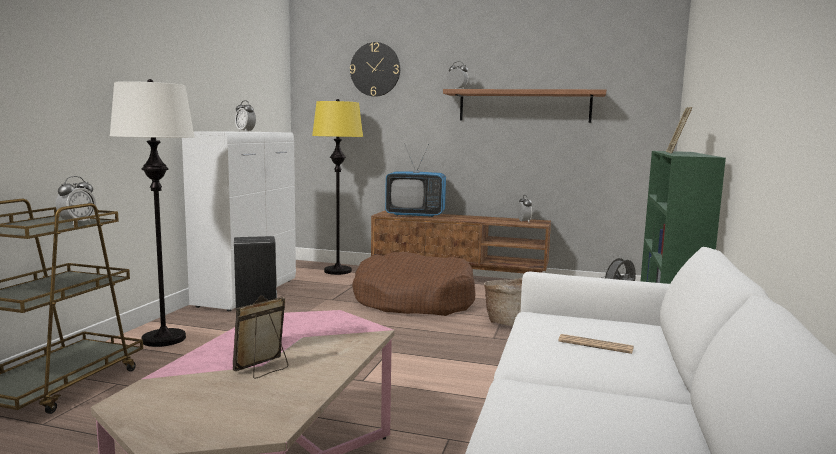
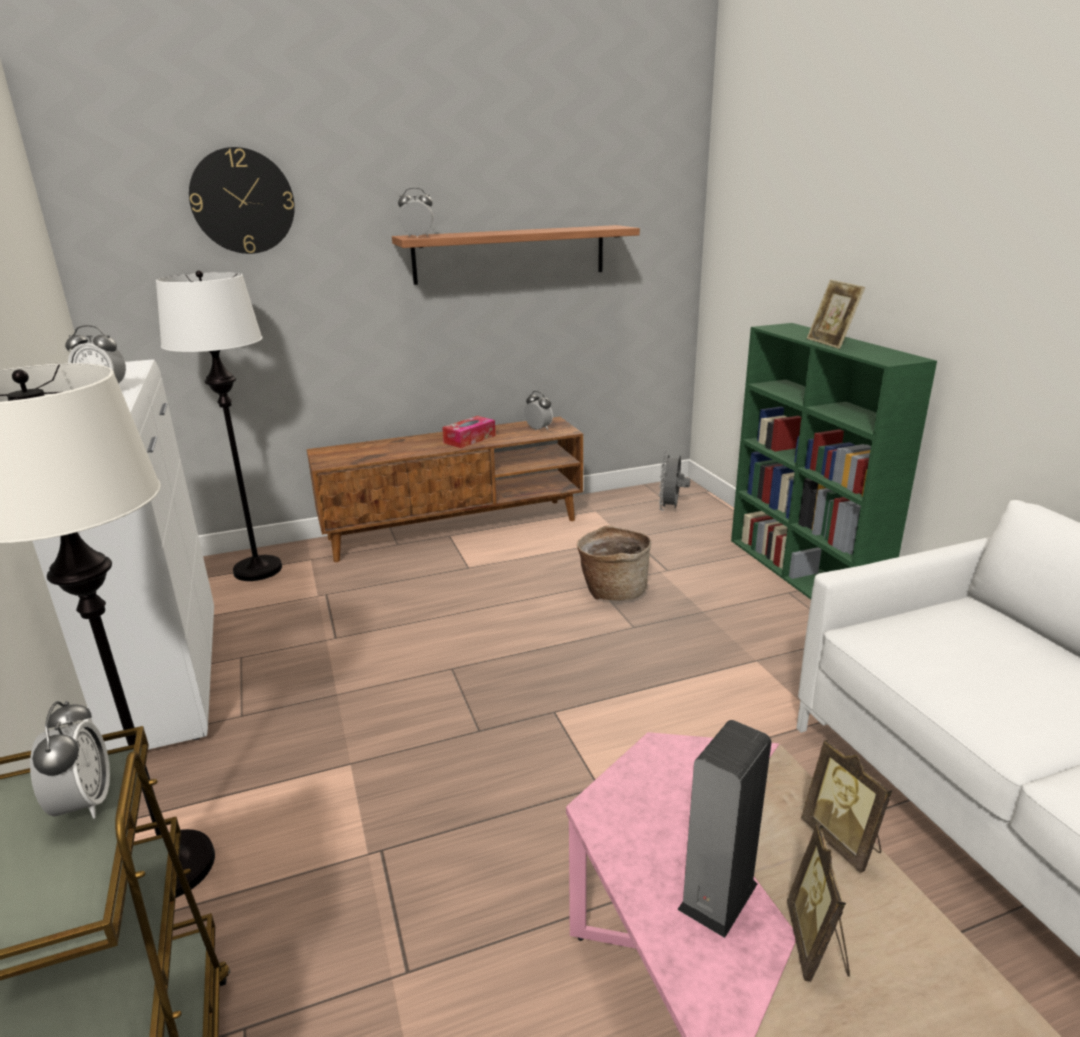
camera: 35 degrees left, 15 degrees up
yellow floor lamp [312,99,363,275] -> white floor lamp [156,271,282,581]
brown dog bed [352,252,475,316] -> none
television [385,143,446,217] -> none
newspaper [558,334,634,354] -> none
none -> tissue box [442,416,496,448]
none -> picture frame [801,739,892,873]

